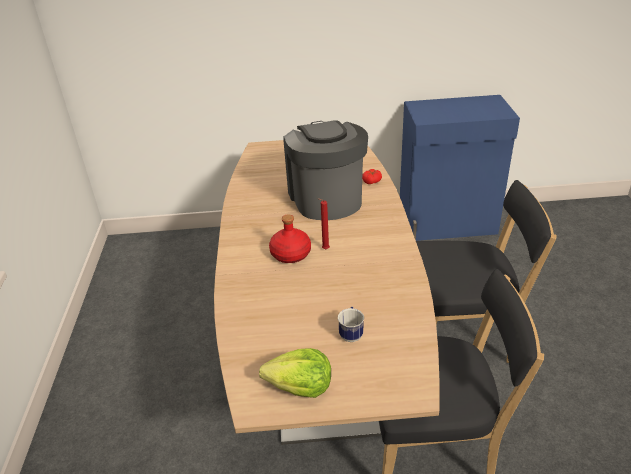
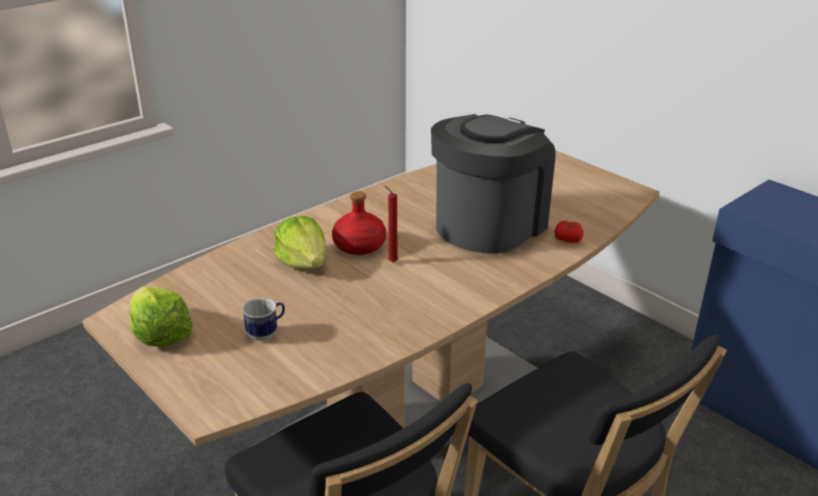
camera: 50 degrees right, 5 degrees down
none -> lettuce [274,216,326,269]

